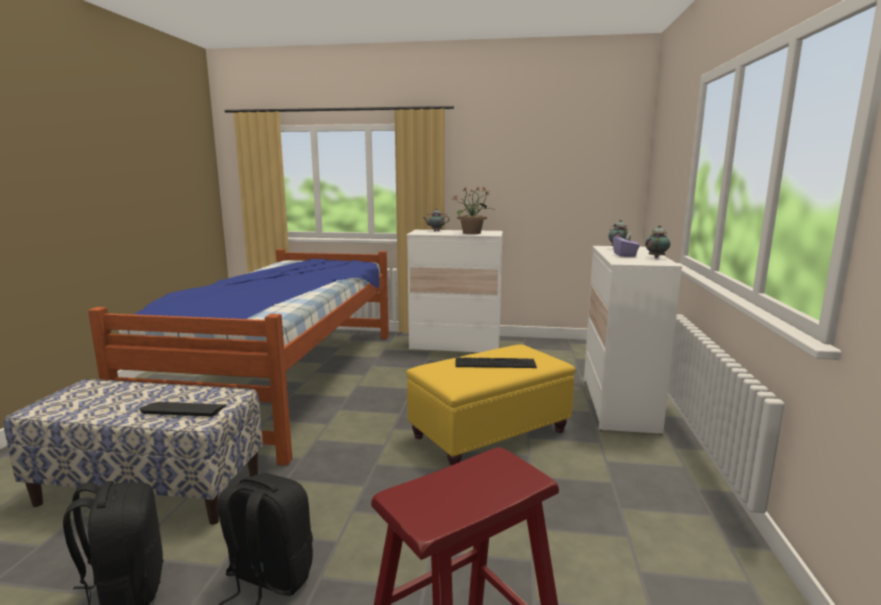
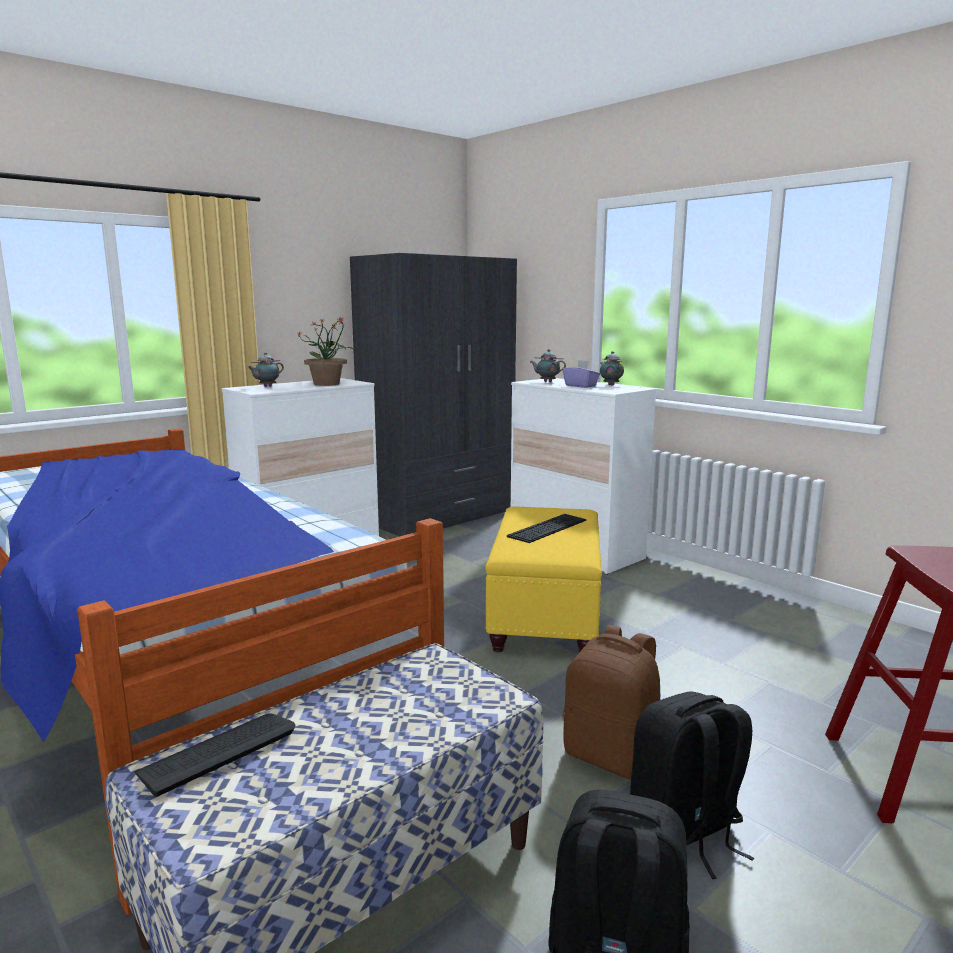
camera: 50 degrees left, 0 degrees up
keyboard [139,402,226,417] -> keyboard moved to [135,713,296,797]
none -> grey wardrobe [350,253,517,537]
none -> brown backpack [563,625,660,779]

